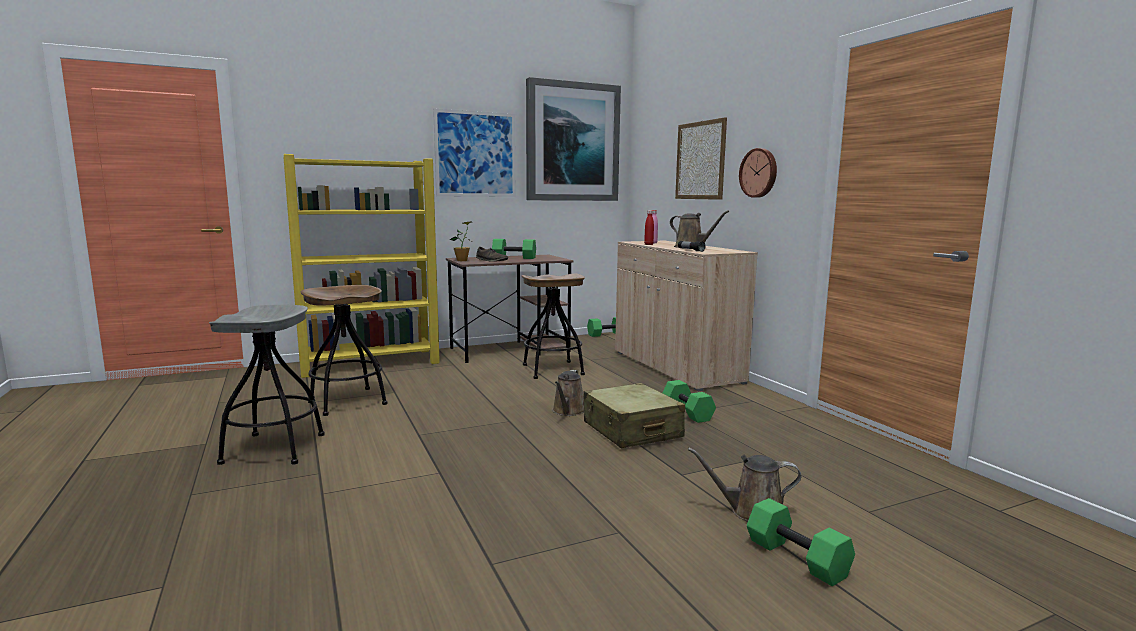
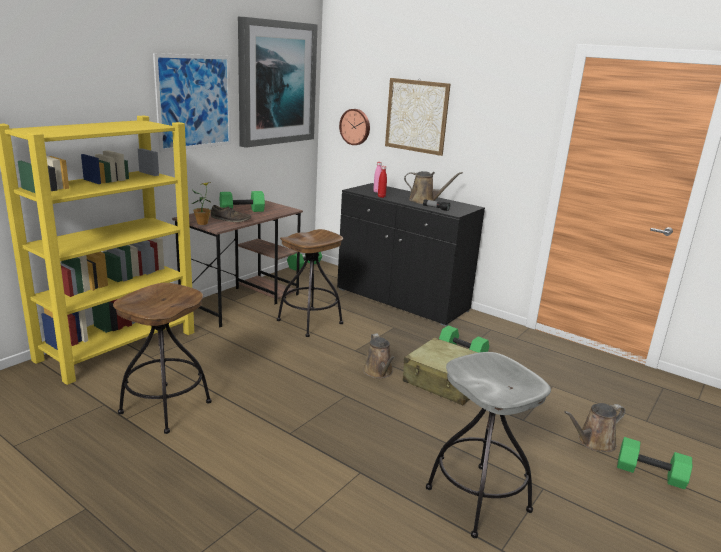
camera: 30 degrees left, 10 degrees up
grey stool [209,305,325,465] -> grey stool moved to [426,352,551,538]
beige cabinet [615,241,758,391] -> black cabinet [337,183,485,326]
wall clock [739,148,777,198] -> wall clock moved to [339,109,370,145]

